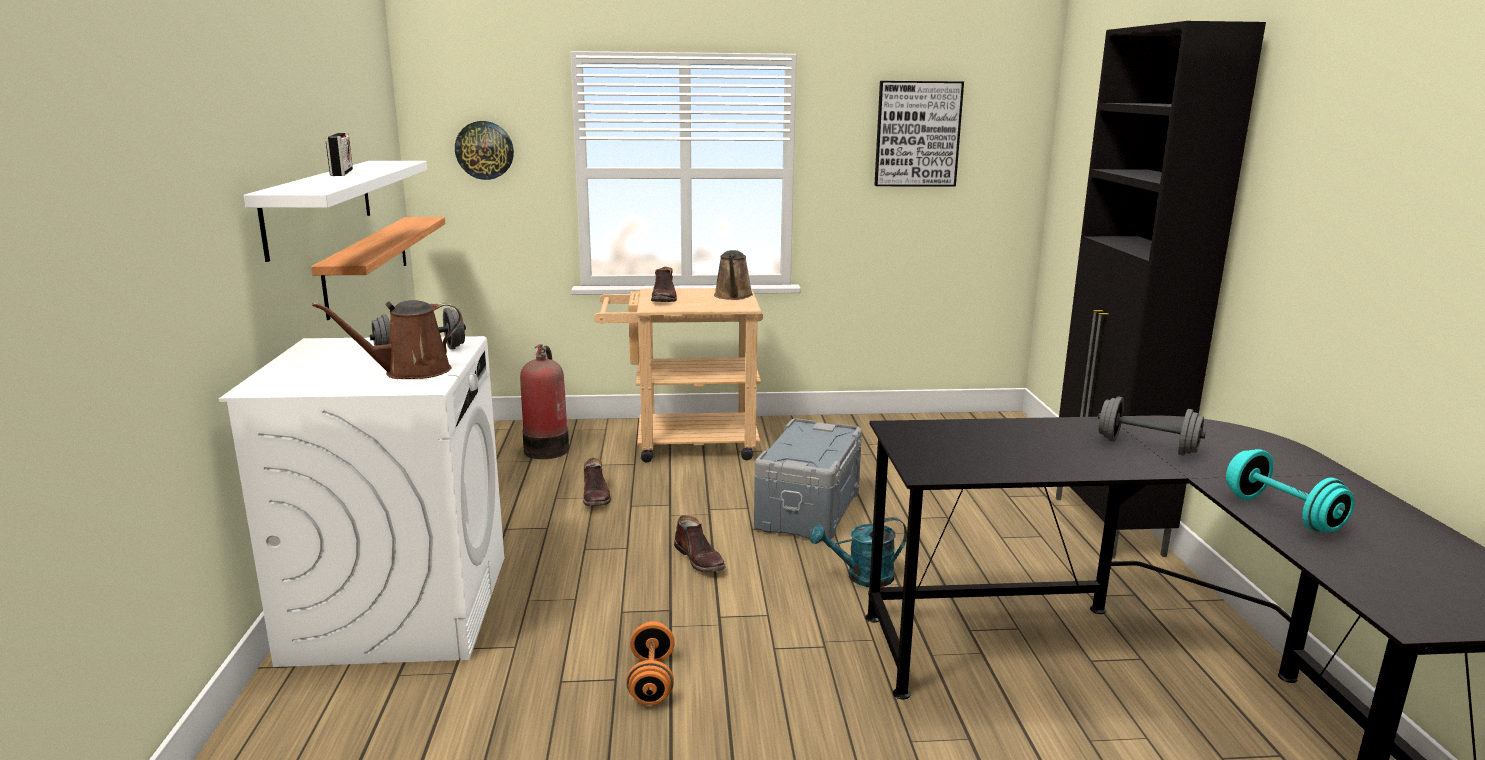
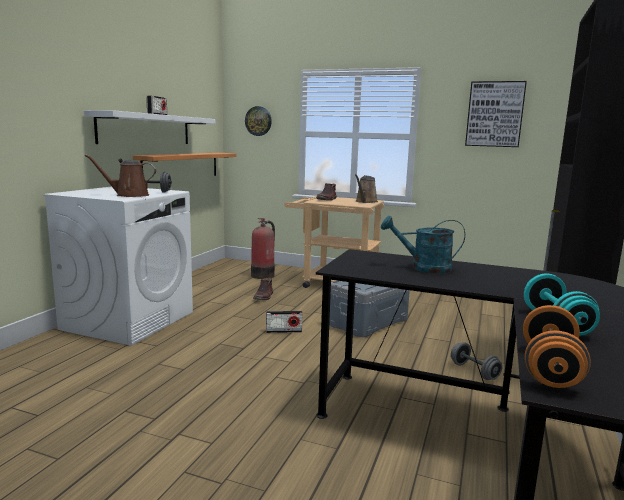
camera: 25 degrees right, 5 degrees down
orange dumbbell [626,621,675,705] -> orange dumbbell moved to [523,305,591,388]
brown boot [674,515,726,573] -> radio [266,311,303,333]
turquoise watering can [810,517,907,587] -> turquoise watering can moved to [381,216,465,274]
grey dumbbell [1098,396,1206,456] -> grey dumbbell moved to [451,342,502,380]

